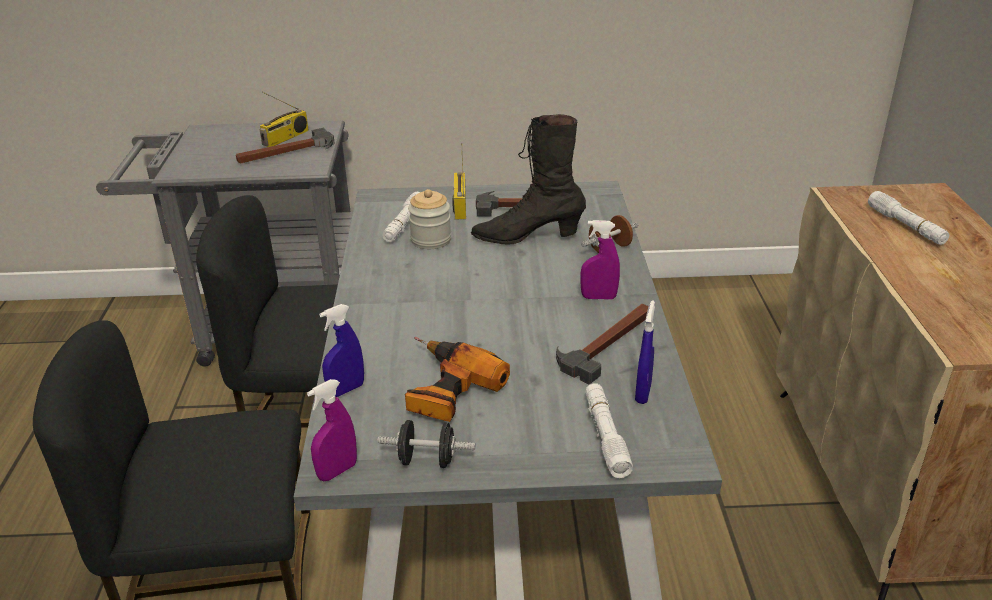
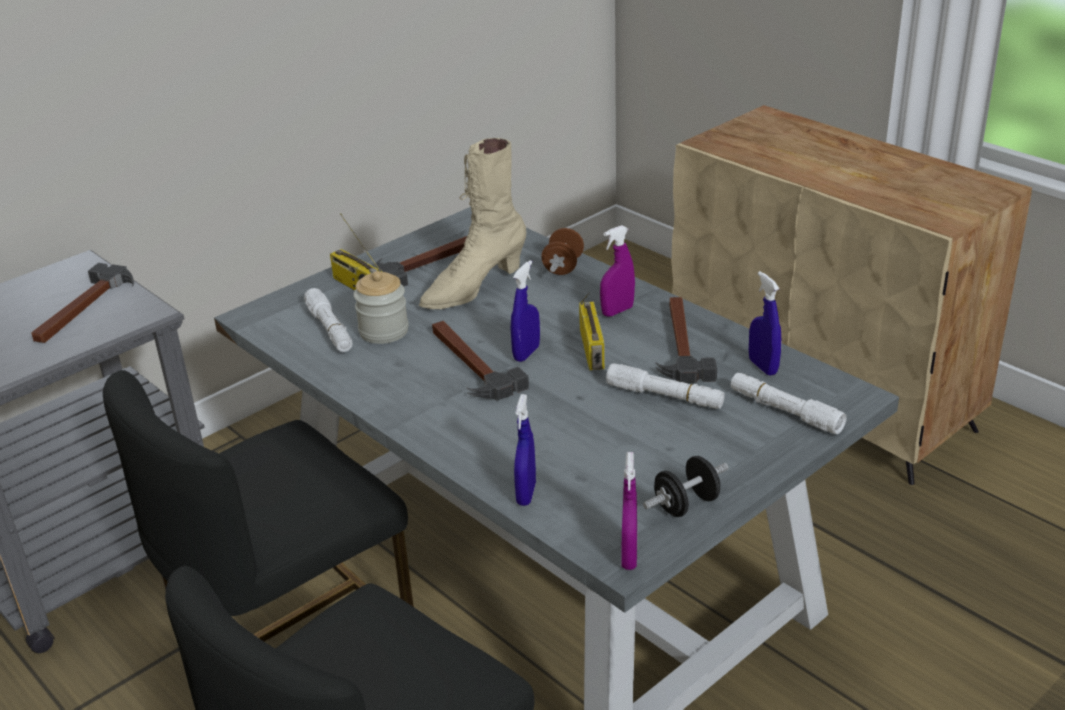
camera: 40 degrees left, 0 degrees up
radio [259,91,309,147] -> radio moved to [579,293,605,370]
power drill [405,337,510,422] -> none
black boot [471,114,586,244] -> beige boot [419,138,526,309]
white flashlight [868,191,950,245] -> white flashlight moved to [606,363,724,409]
none -> hammer [432,321,529,401]
none -> blue spray bottle [511,260,540,362]

